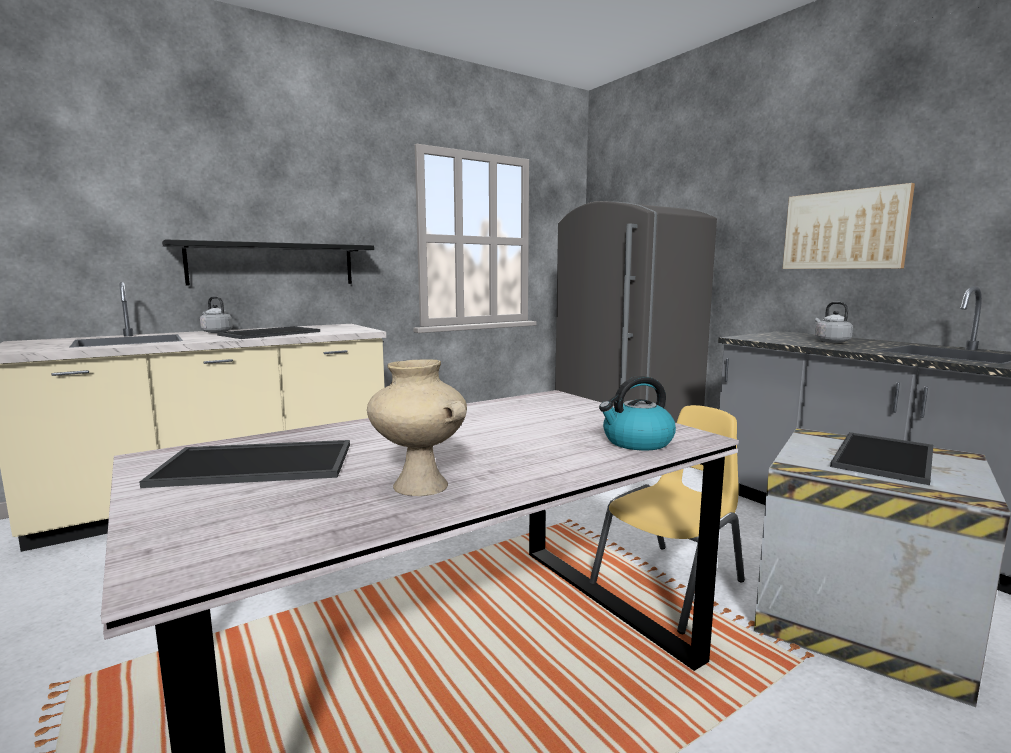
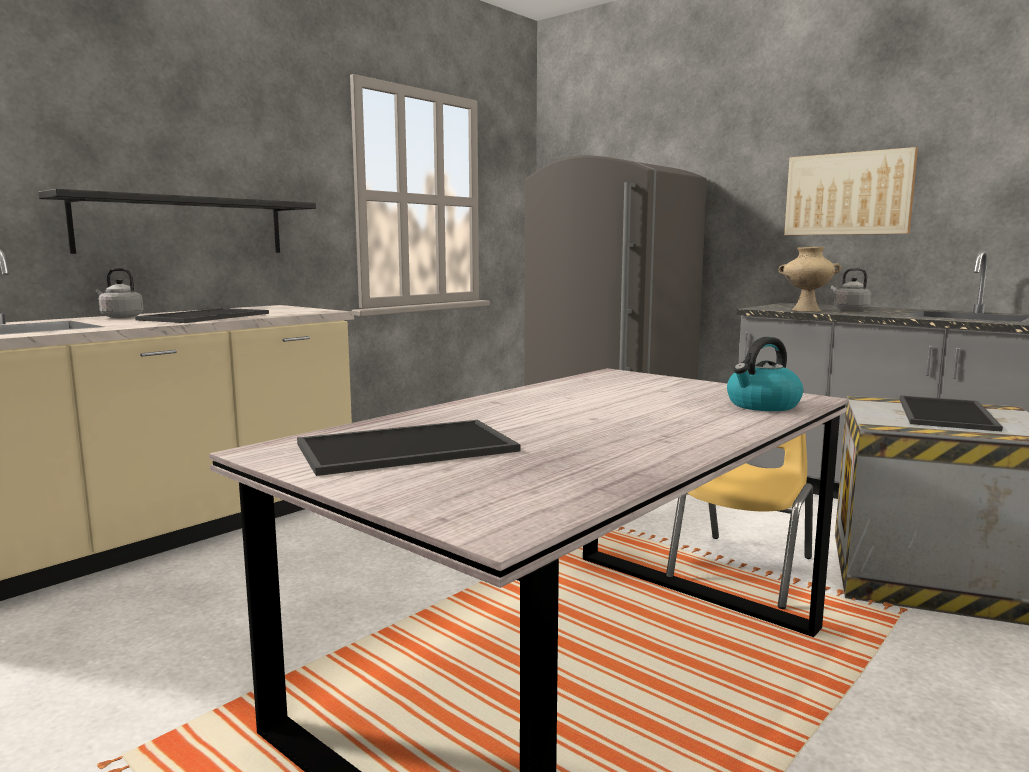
camera: 15 degrees left, 0 degrees up
beige vase [367,359,467,496] -> beige vase moved to [779,247,841,312]

